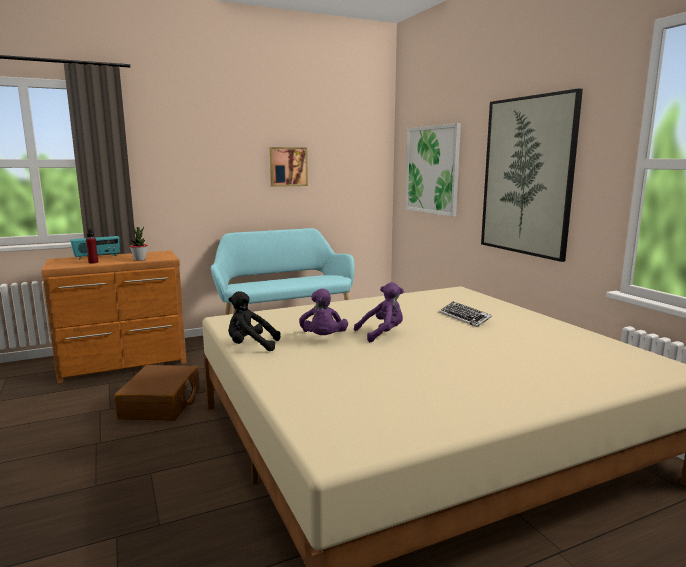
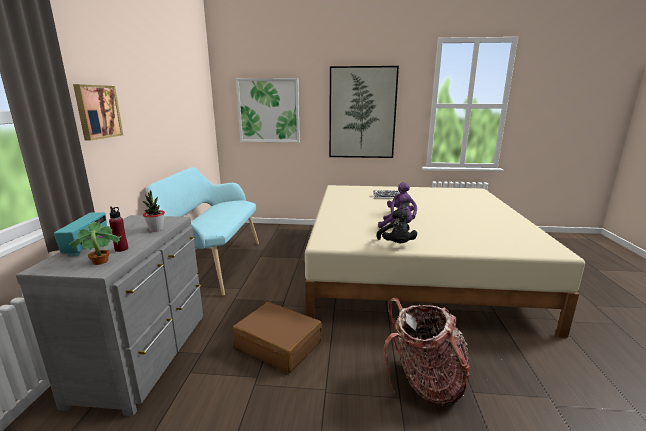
camera: 60 degrees left, 5 degrees up
brown dresser [41,251,187,383] -> grey dresser [16,215,203,416]
black plush toy [228,291,281,351] -> black plush toy turned 45 degrees counterclockwise [377,208,417,243]
picture [270,147,308,187] -> picture moved to [73,84,123,140]
none -> potted plant [69,222,121,265]
none -> backpack [384,298,470,406]

